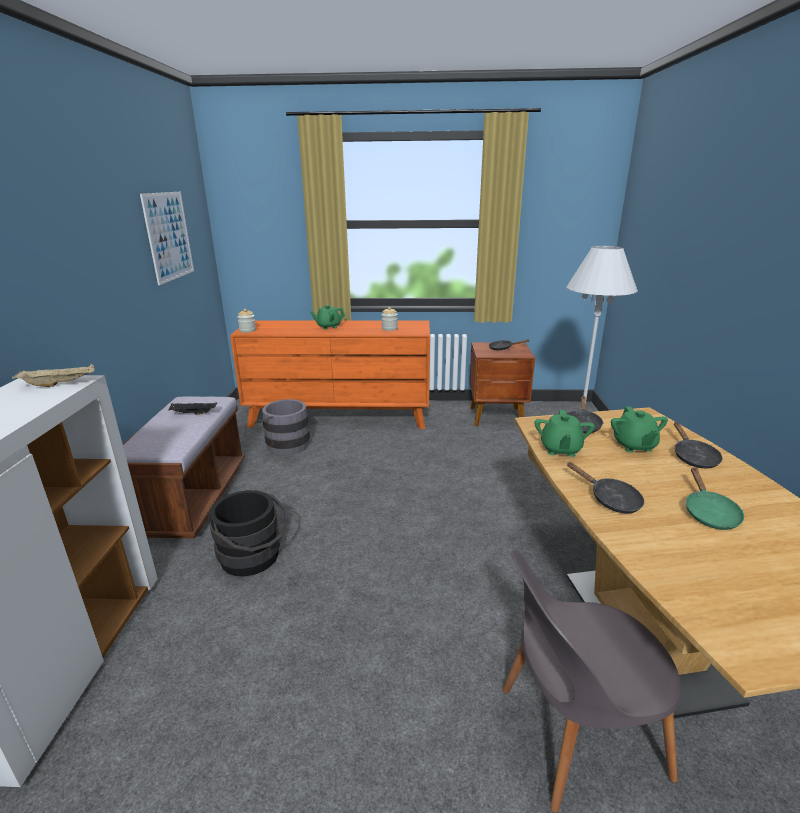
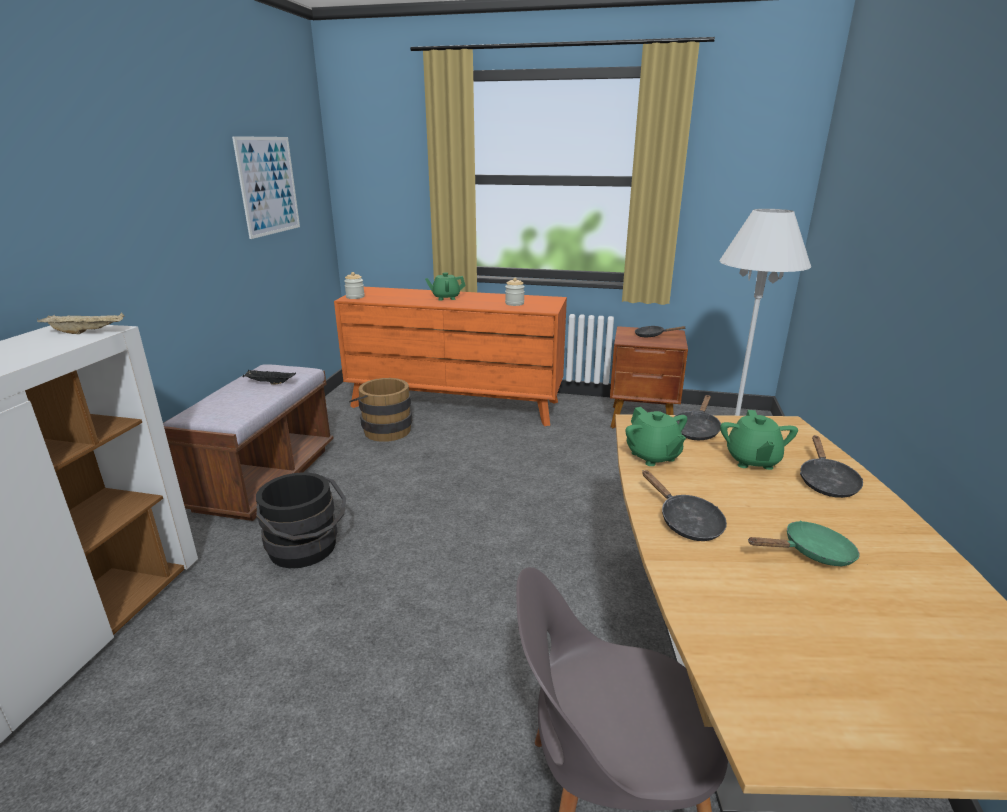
camera: 10 degrees right, 0 degrees up
grey bucket [255,399,310,456] -> brown bucket [349,378,412,442]
green teapot [535,410,595,457] -> green teapot turned 45 degrees counterclockwise [626,407,687,466]
green frying pan [686,467,744,530] -> green frying pan turned 120 degrees counterclockwise [748,521,860,566]

